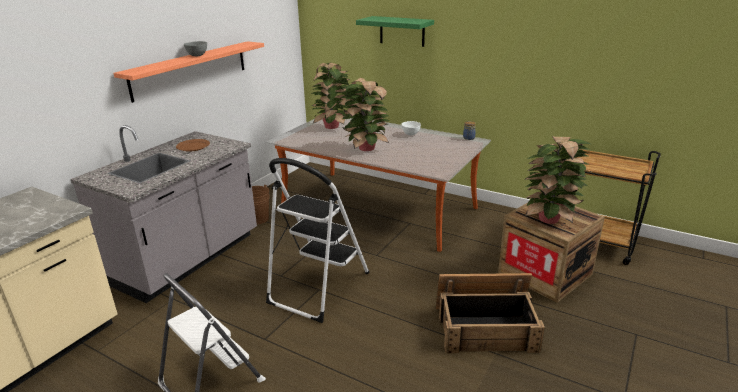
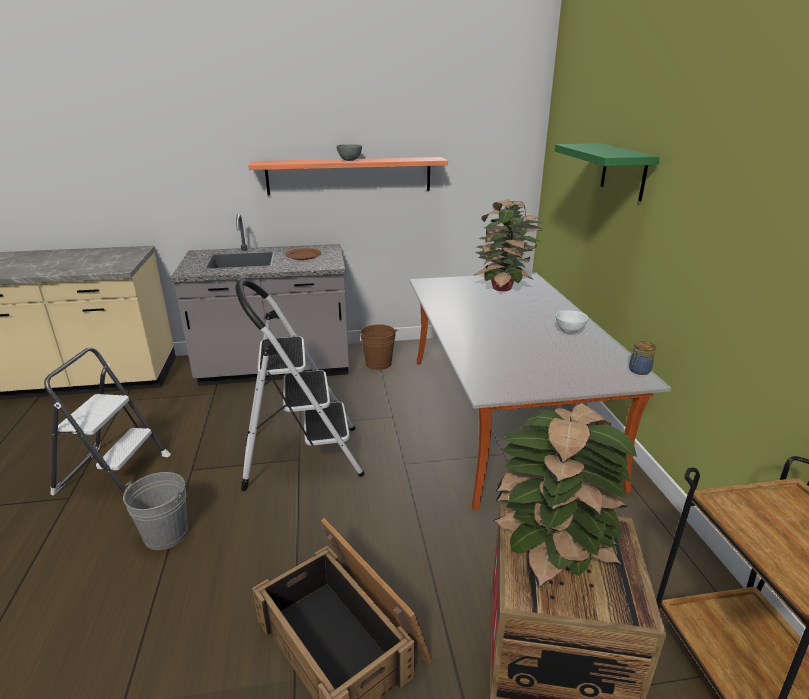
camera: 50 degrees right, 0 degrees up
potted plant [338,78,389,151] -> none
none -> grey bucket [123,472,188,550]

